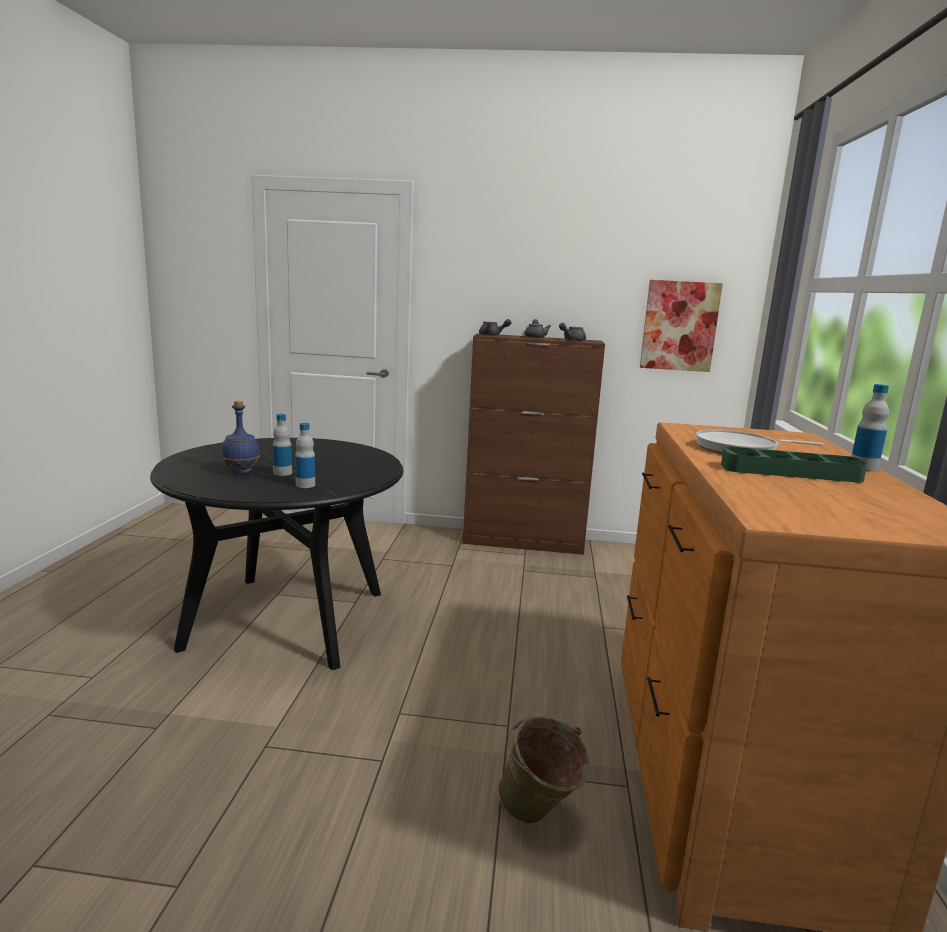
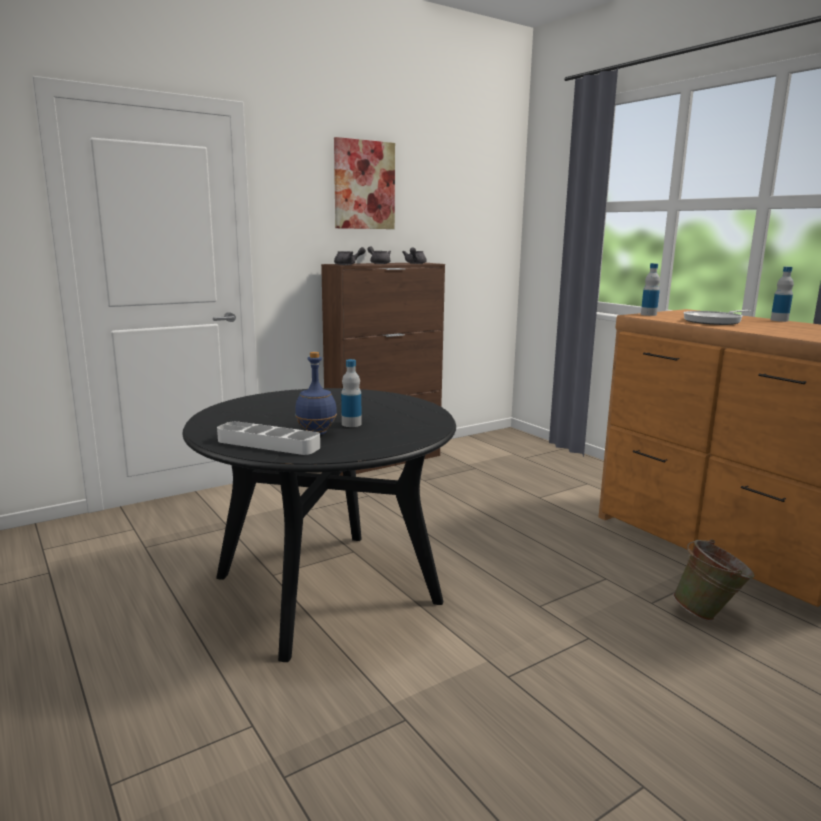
camera: 40 degrees left, 0 degrees up
bottle [295,423,315,488] -> bottle moved to [641,263,660,316]
picture [640,280,723,372] -> picture moved to [334,137,395,229]
green tray [721,447,867,483] -> none
none -> grey tray [217,421,320,455]

